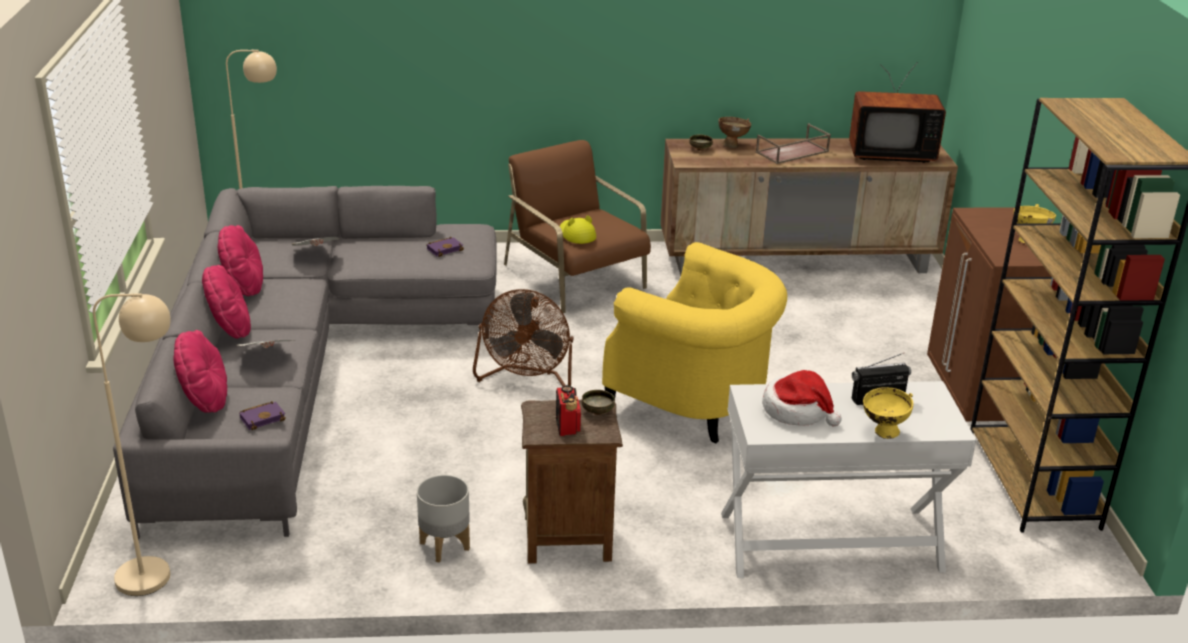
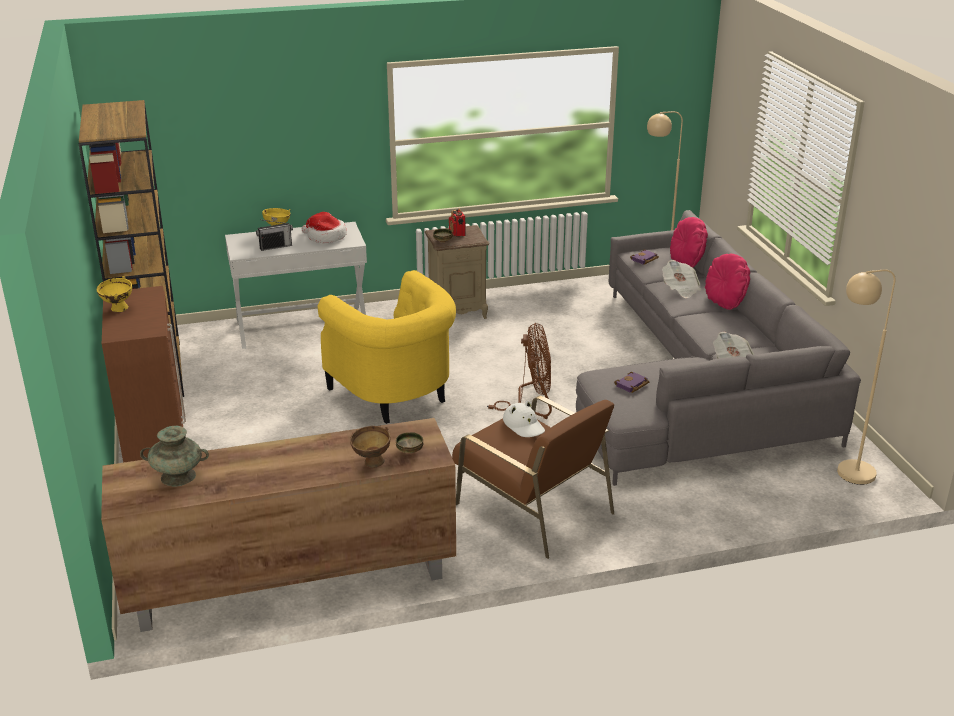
camera: 170 degrees right, 0 degrees up
pink pillow [218,225,263,296] -> none
grey planter [417,475,470,562] -> none
brown fan [473,289,573,386] -> brown fan turned 90 degrees clockwise [487,323,552,419]
yellow hat [560,215,596,244] -> white hat [503,401,545,437]
yellow armchair [602,242,787,443] -> yellow armchair turned 150 degrees counterclockwise [317,270,456,424]
brown tray [756,124,831,164] -> none
television [849,62,946,163] -> turquoise vase [140,426,209,486]

